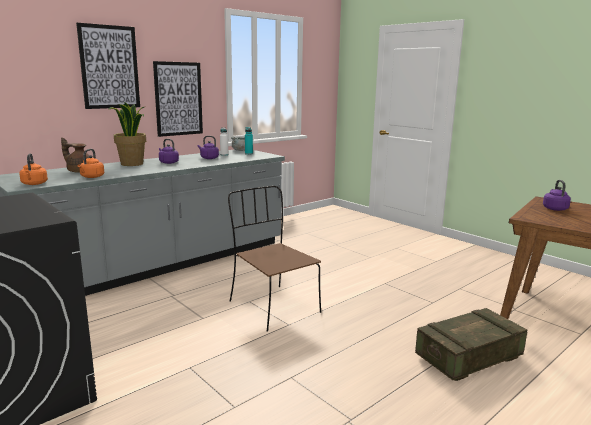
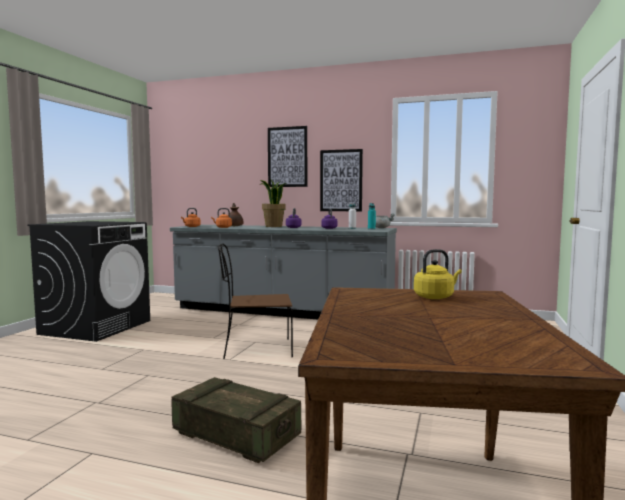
camera: 60 degrees right, 10 degrees down
brown chair [228,186,321,332] -> brown chair turned 120 degrees counterclockwise [218,243,293,359]
purple kettle [543,180,571,211] -> yellow kettle [414,249,462,299]

